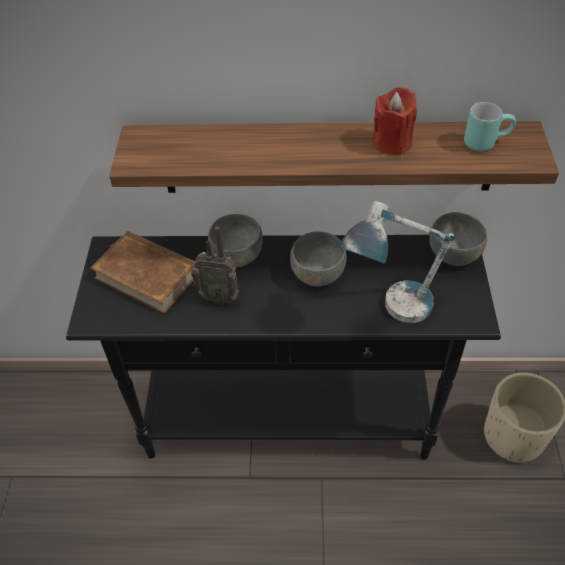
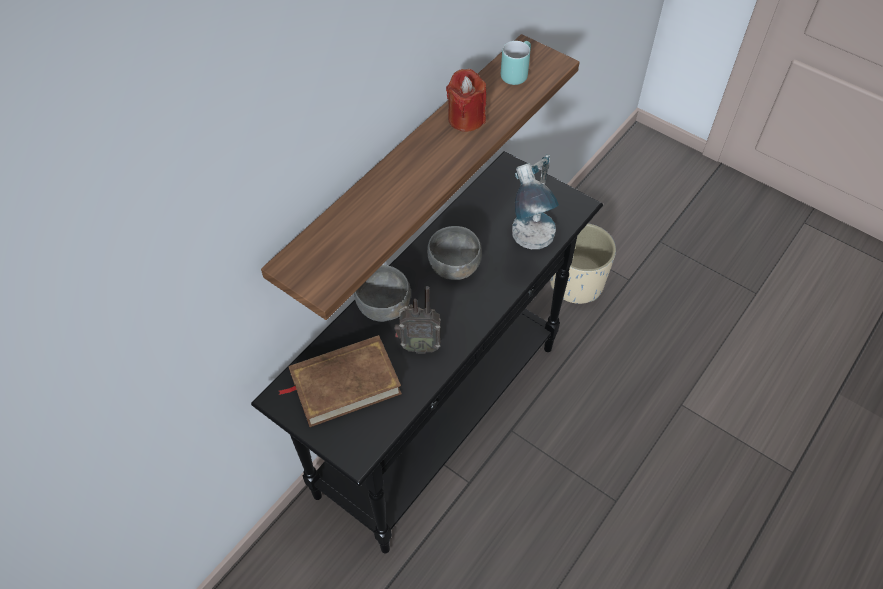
camera: 55 degrees left, 5 degrees up
radio [191,226,239,305] -> radio turned 45 degrees clockwise [395,286,441,354]
grey bowl [429,212,487,266] -> none

